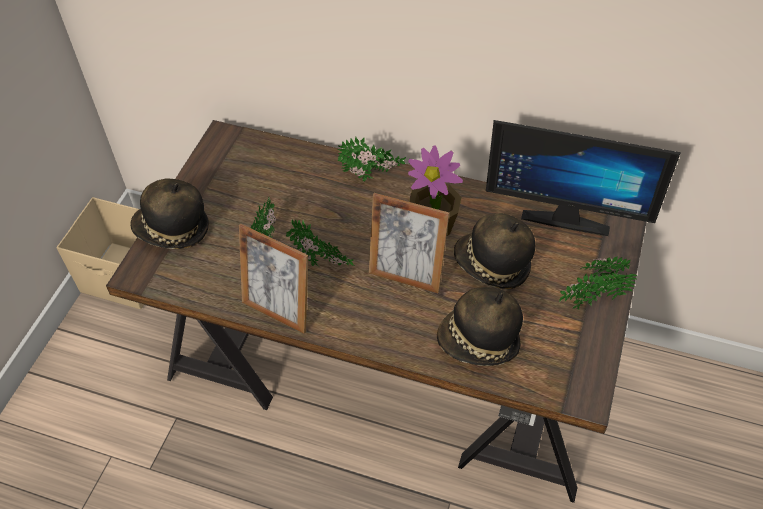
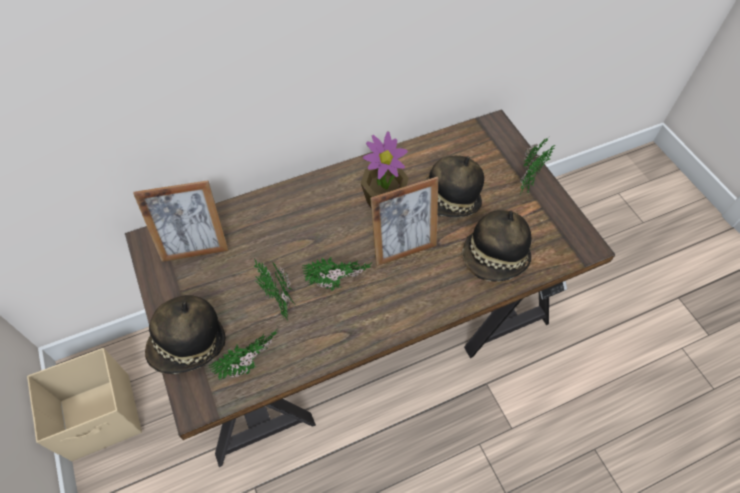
camera: 45 degrees left, 5 degrees up
picture frame [239,224,308,334] -> picture frame moved to [133,180,229,262]
potted plant [338,137,406,182] -> potted plant moved to [209,328,278,380]
monitor [486,120,681,236] -> none

